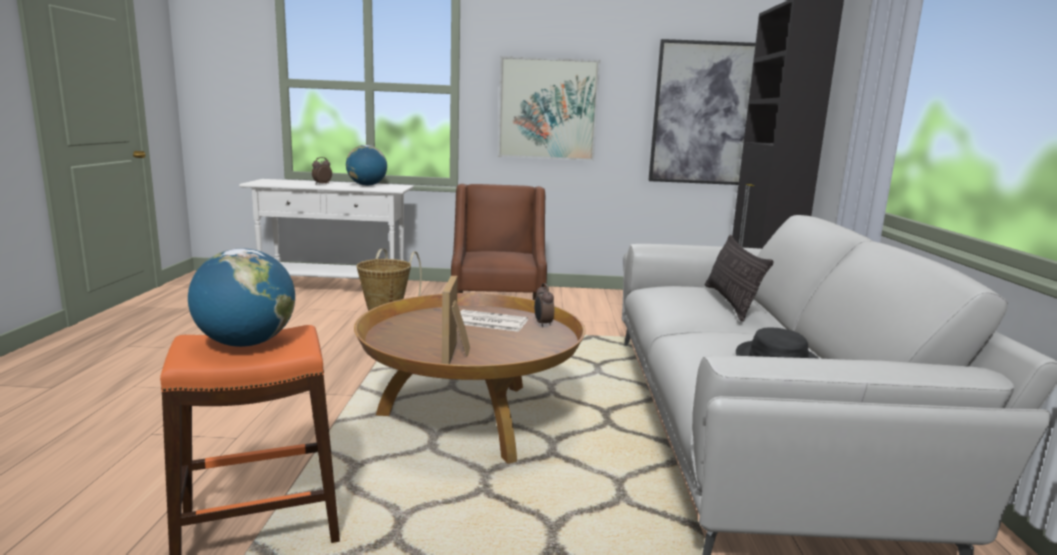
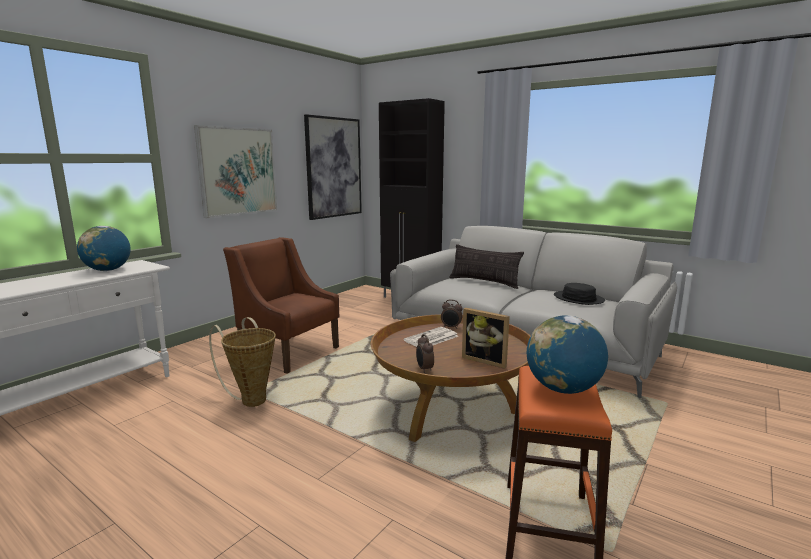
camera: 55 degrees left, 0 degrees up
alarm clock [312,157,332,184] -> alarm clock moved to [416,334,434,373]

